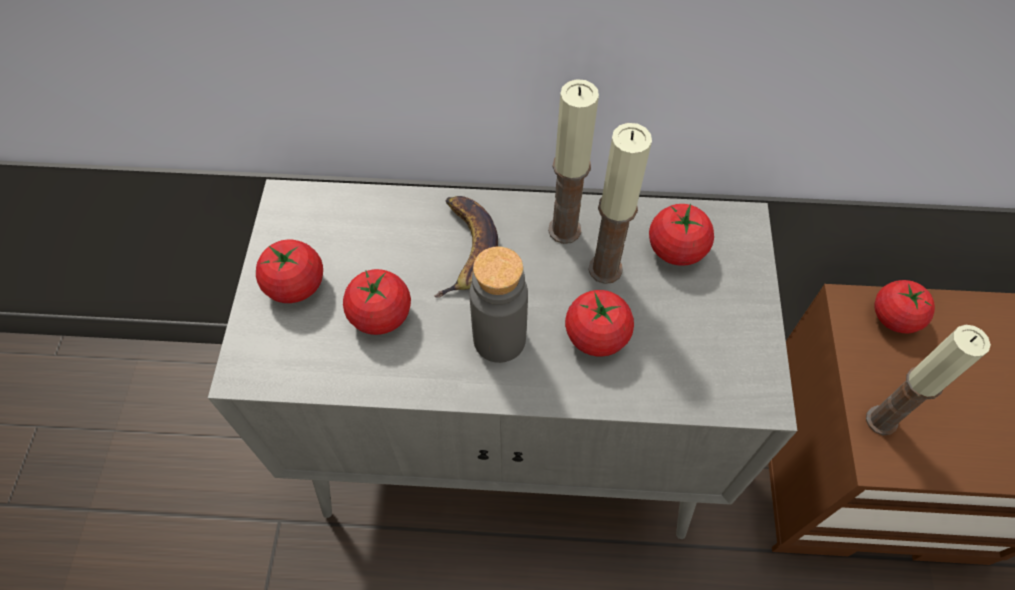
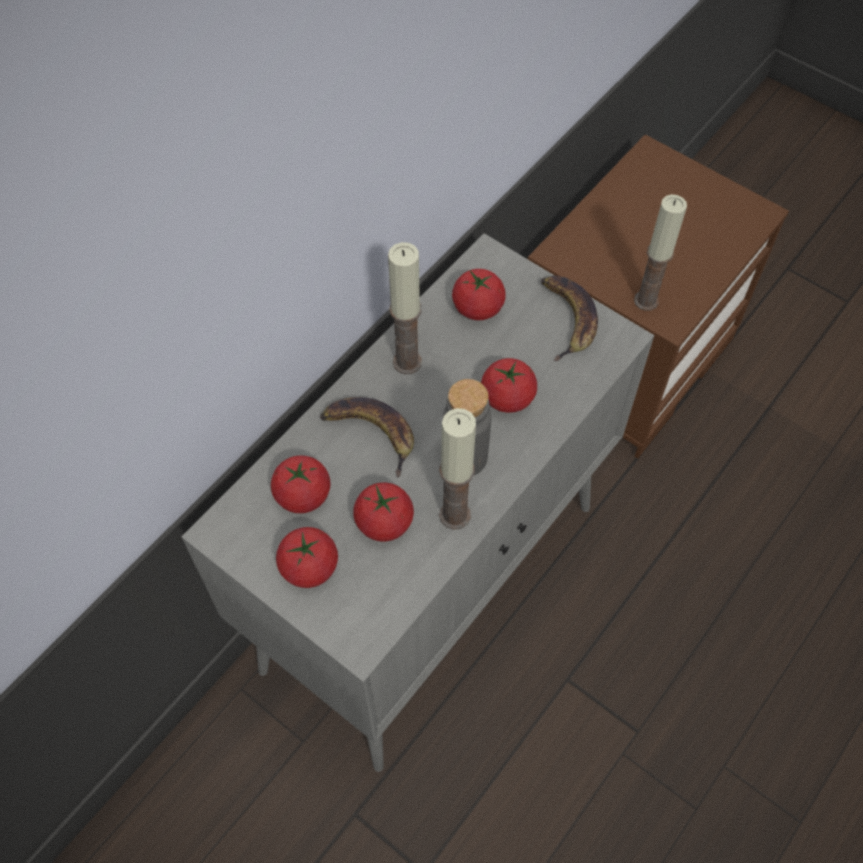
camera: 55 degrees left, 0 degrees up
candle [588,123,652,284] -> candle moved to [439,408,476,530]
tomato [874,280,935,333] -> tomato moved to [271,455,331,513]
none -> banana [541,276,598,361]

